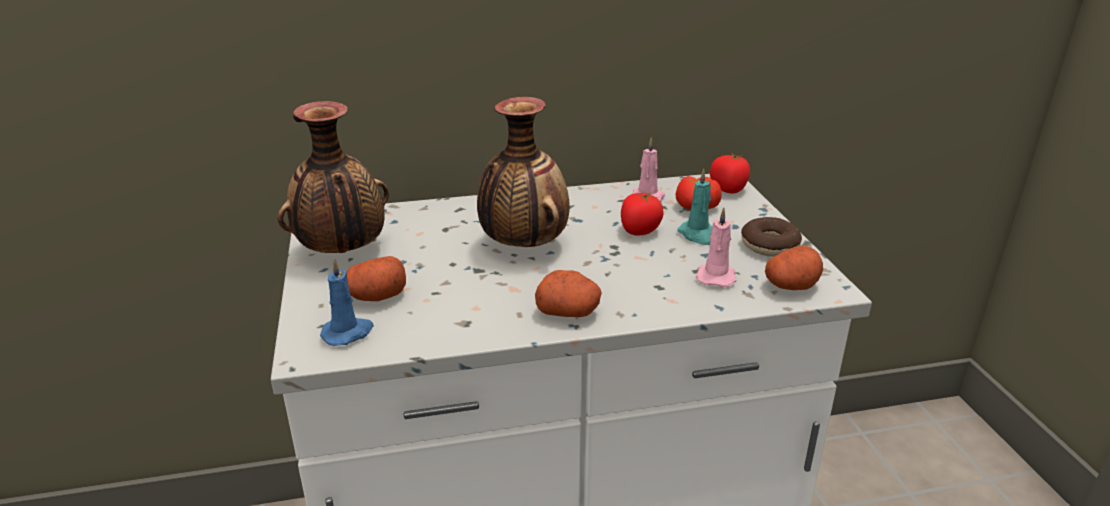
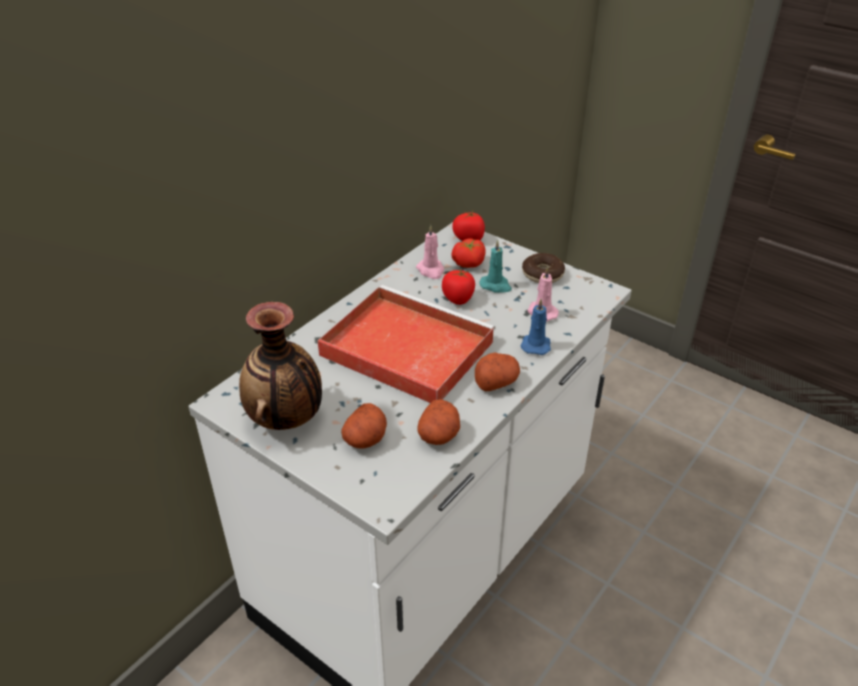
camera: 40 degrees left, 10 degrees up
blue candle [320,258,374,346] -> blue candle moved to [521,299,551,355]
vase [477,97,570,247] -> red tray [318,285,496,403]
potato [765,245,823,290] -> potato moved to [417,399,460,445]

